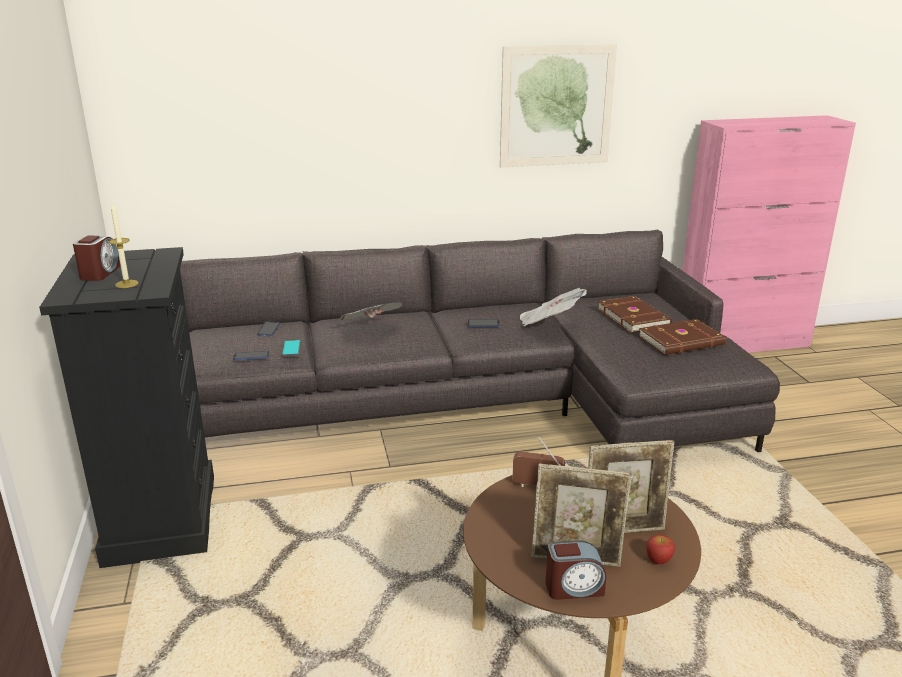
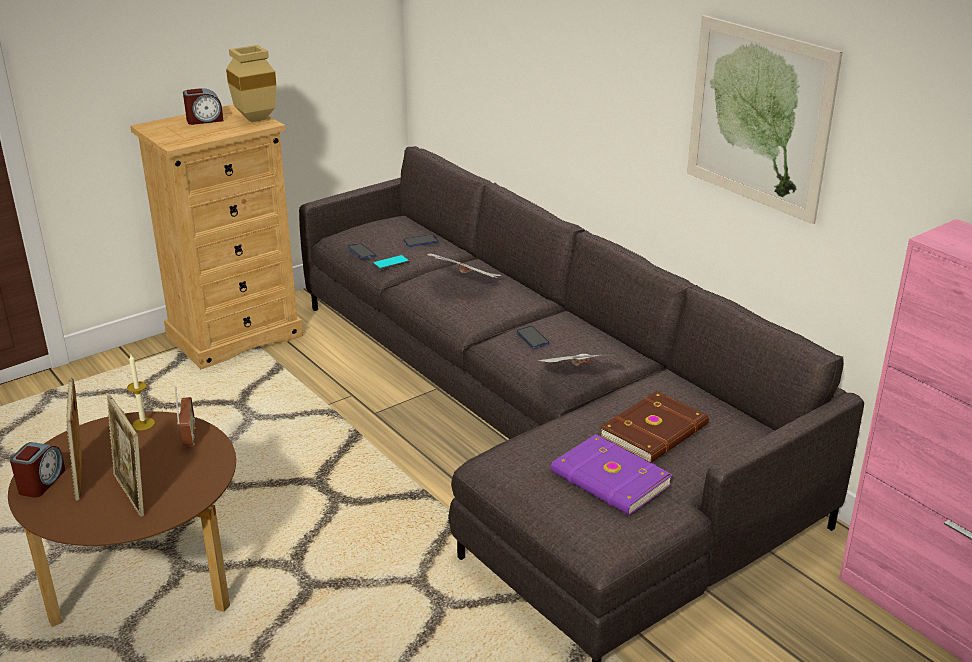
camera: 65 degrees right, 5 degrees up
black dresser [39,247,214,568] -> beige dresser [130,104,303,369]
candle [109,203,139,288] -> candle moved to [127,355,155,430]
alarm clock [546,540,606,600] -> alarm clock turned 135 degrees counterclockwise [10,442,66,497]
brown book [639,319,726,355] -> purple book [551,434,673,515]
apple [646,535,675,564] -> none
none -> beige vase [226,45,276,122]

